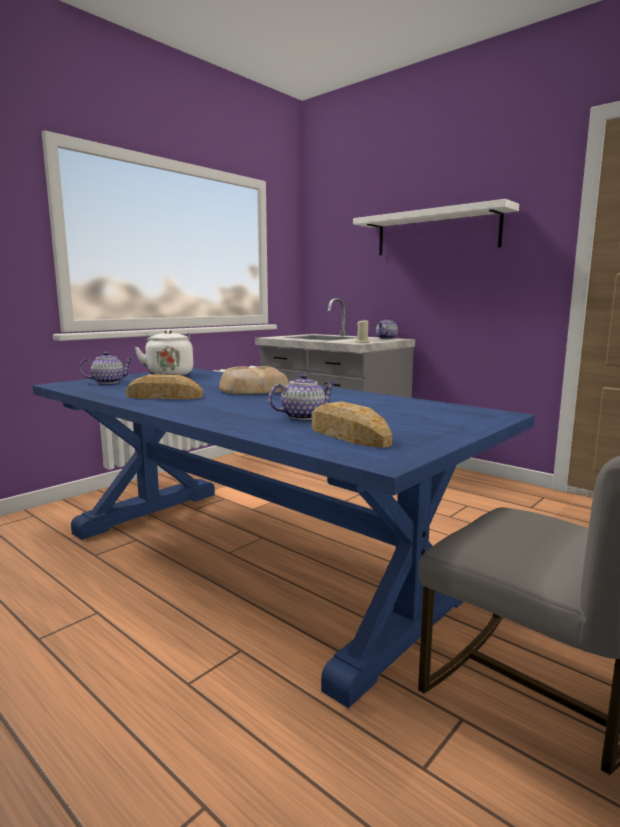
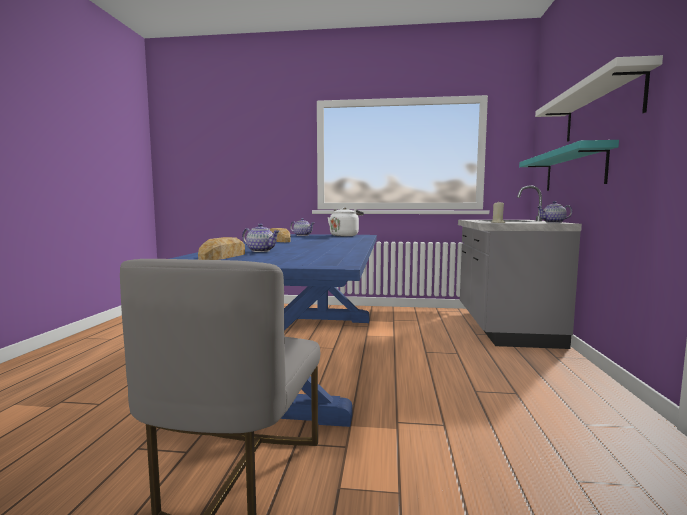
camera: 55 degrees right, 5 degrees down
bread [219,366,289,394] -> none
none -> turquoise shelf [519,140,619,191]

